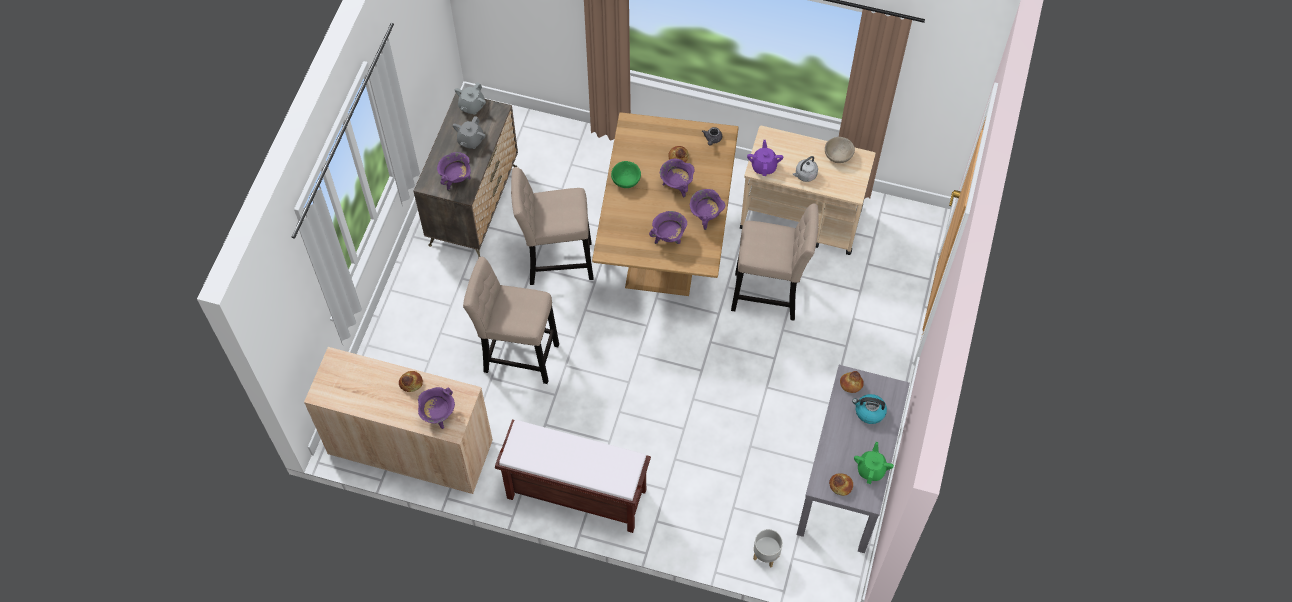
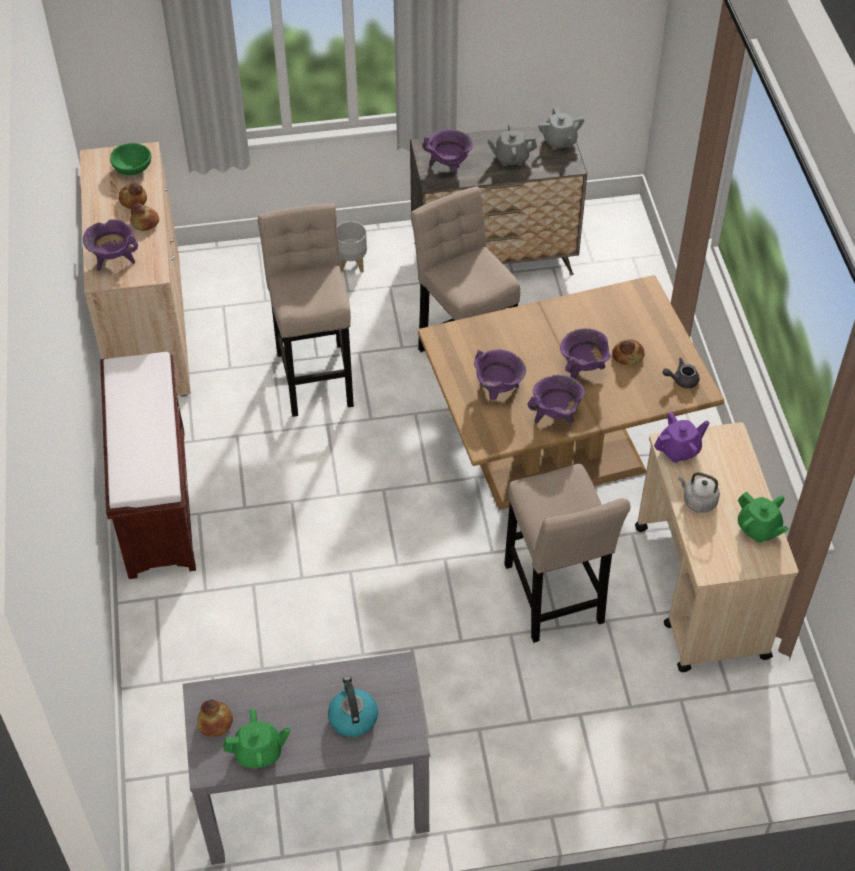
camera: 65 degrees right, 10 degrees down
grey teapot [455,82,486,115] -> grey teapot turned 105 degrees counterclockwise [538,107,584,150]
green bowl [611,161,641,188] -> green bowl moved to [110,143,152,175]
grey planter [753,529,783,568] -> grey planter moved to [337,221,367,273]
beige bowl [825,137,855,163] -> green teapot [738,491,789,543]
bread [840,371,864,393] -> bread moved to [119,183,147,209]

